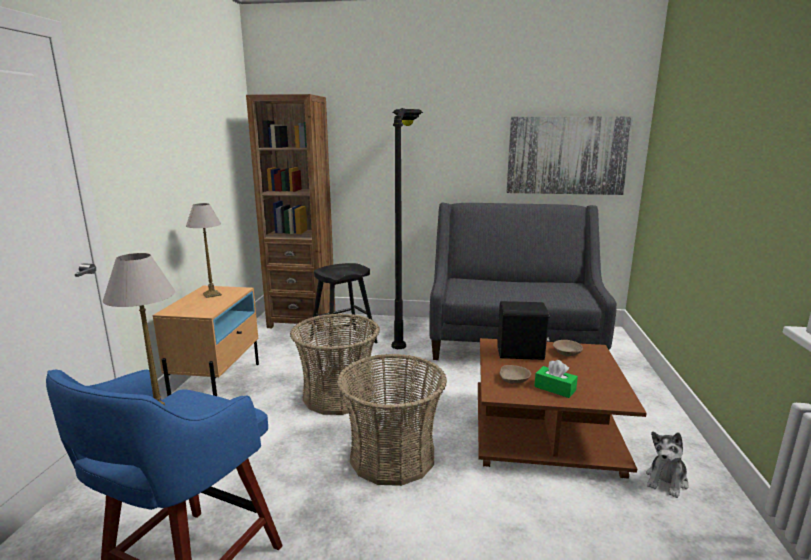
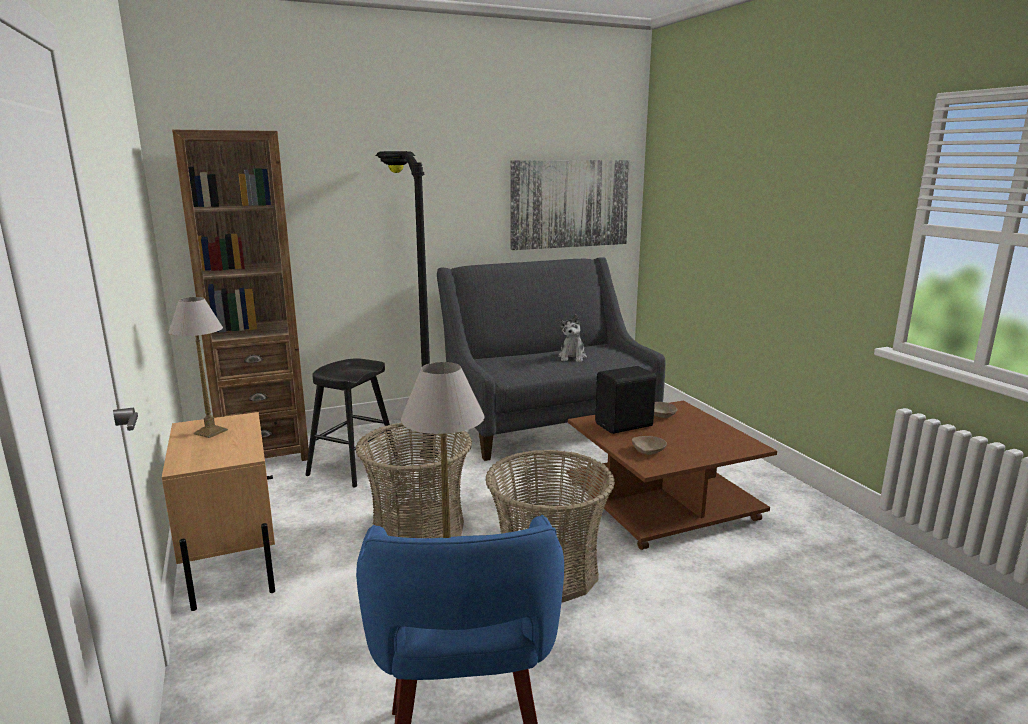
camera: 30 degrees left, 0 degrees up
green tissue box [534,360,578,398] -> none
plush toy [646,431,689,498] -> plush toy moved to [558,314,587,362]

